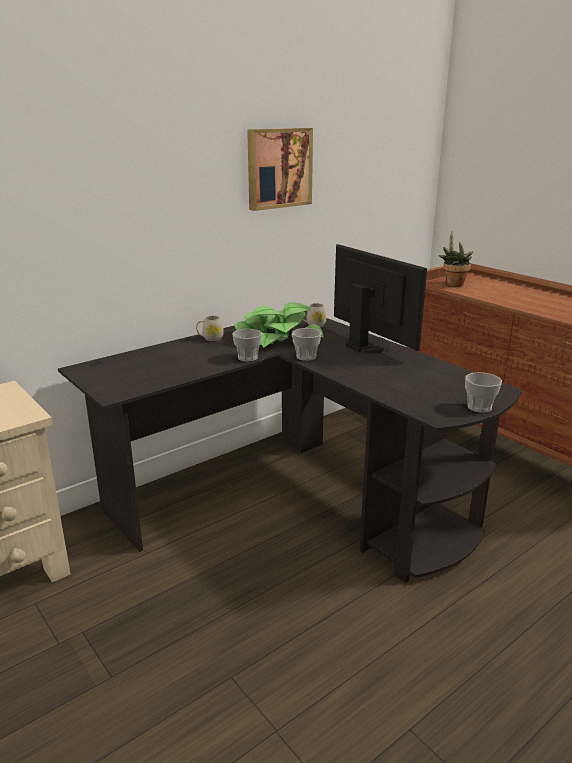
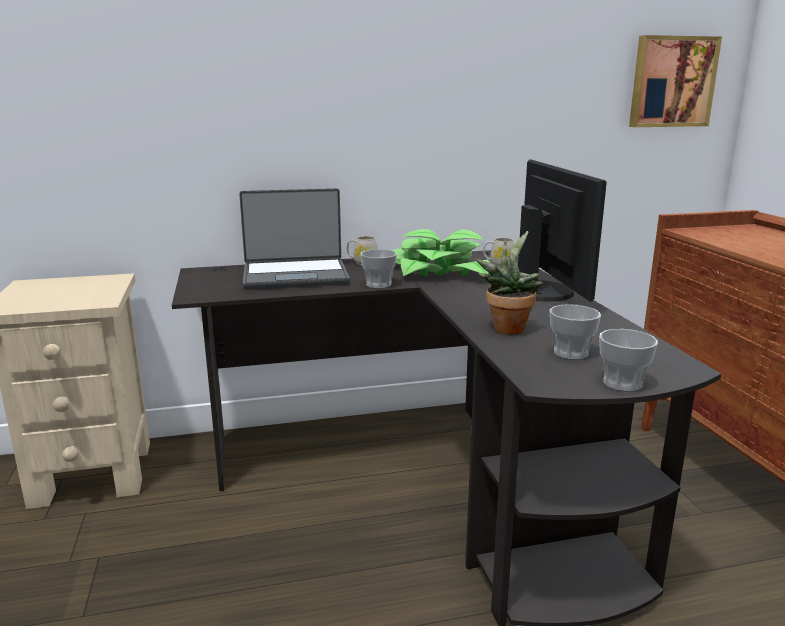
camera: 25 degrees right, 5 degrees down
picture [247,128,313,211] -> picture moved to [629,35,722,127]
cup [292,328,321,361] -> cup moved to [549,304,601,360]
potted plant [439,230,473,287] -> potted plant moved to [475,231,542,334]
none -> laptop [239,188,350,290]

